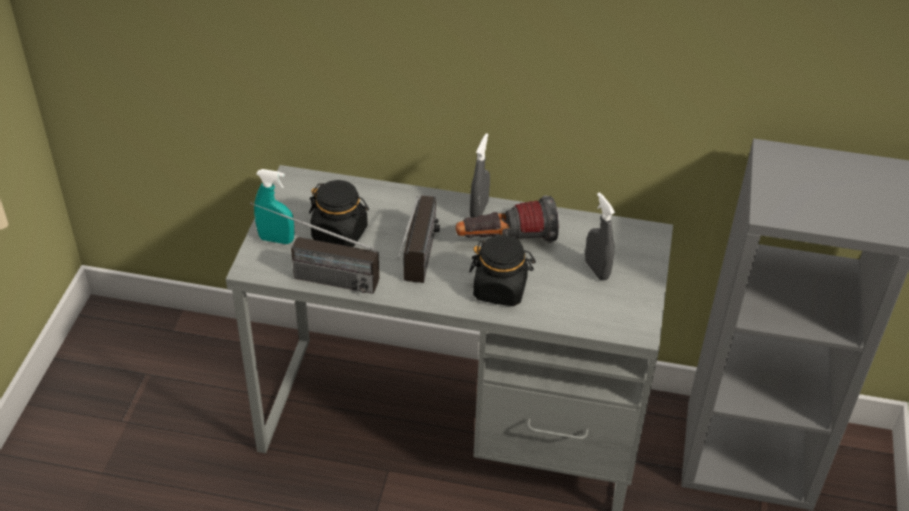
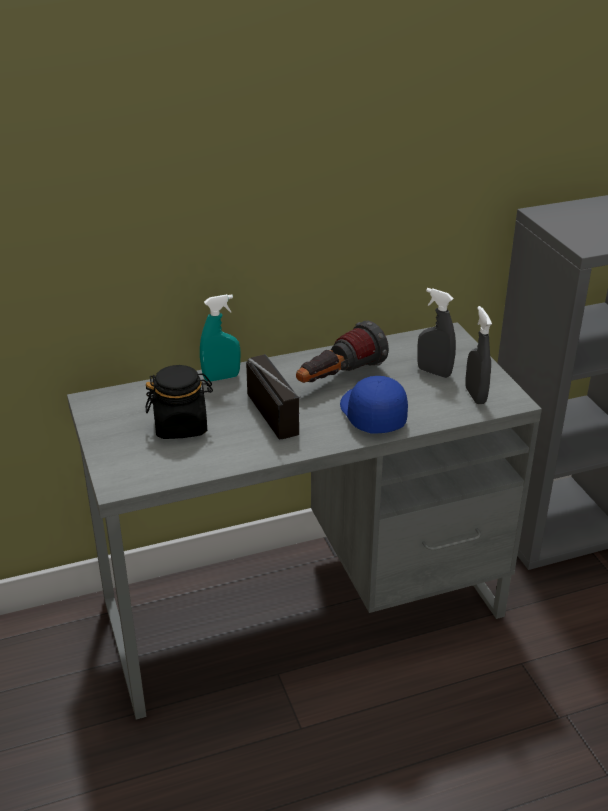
camera: 30 degrees left, 10 degrees down
radio [250,203,379,294] -> none
turquoise spray bottle [254,169,294,244] -> turquoise spray bottle moved to [200,294,240,381]
black jar [469,235,536,306] -> blue cap [340,376,408,433]
grey spray bottle [470,133,490,218] -> grey spray bottle moved to [465,306,492,404]

